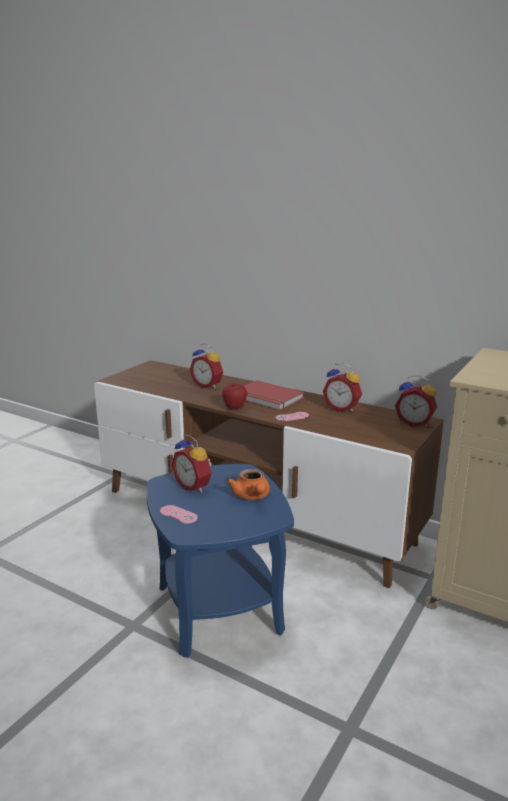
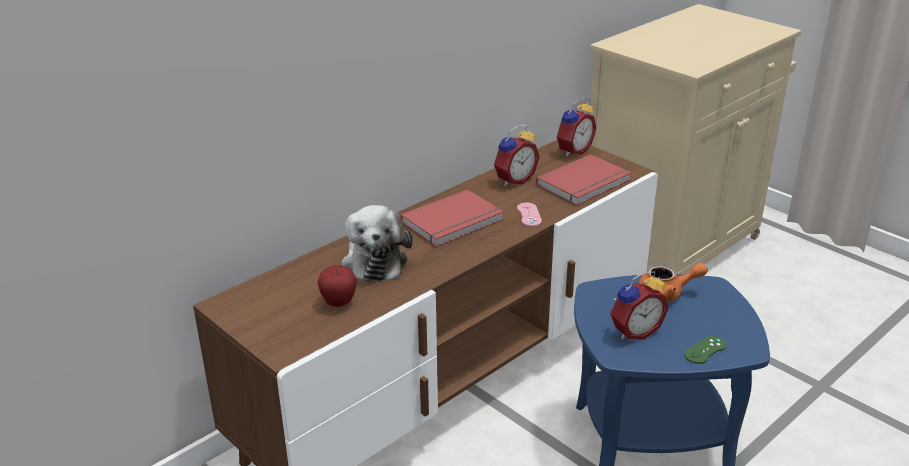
camera: 75 degrees left, 10 degrees up
pink game controller [160,505,198,524] -> green game controller [684,336,727,364]
alarm clock [190,344,223,389] -> plush toy [341,205,413,282]
apple [222,383,247,410] -> apple moved to [318,265,357,307]
none -> red book [536,154,631,205]

